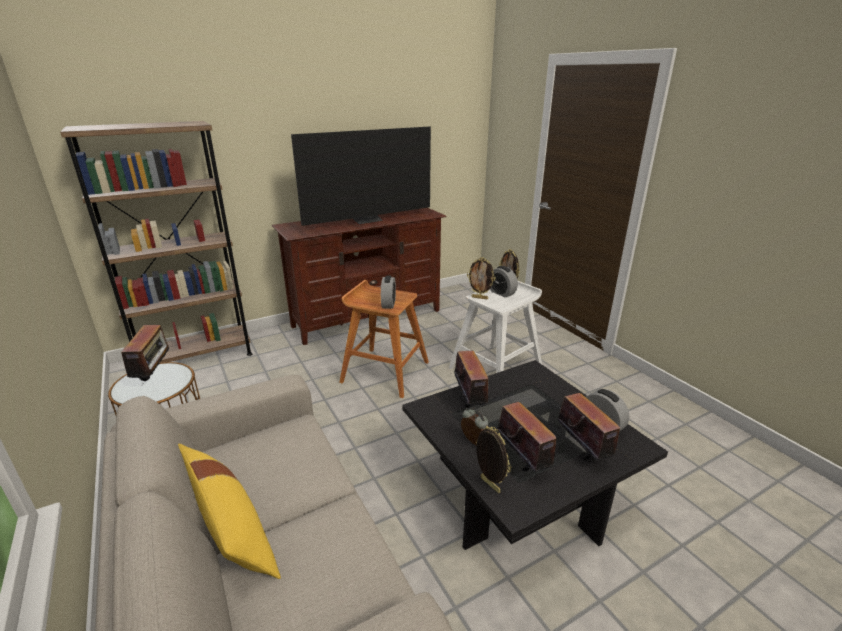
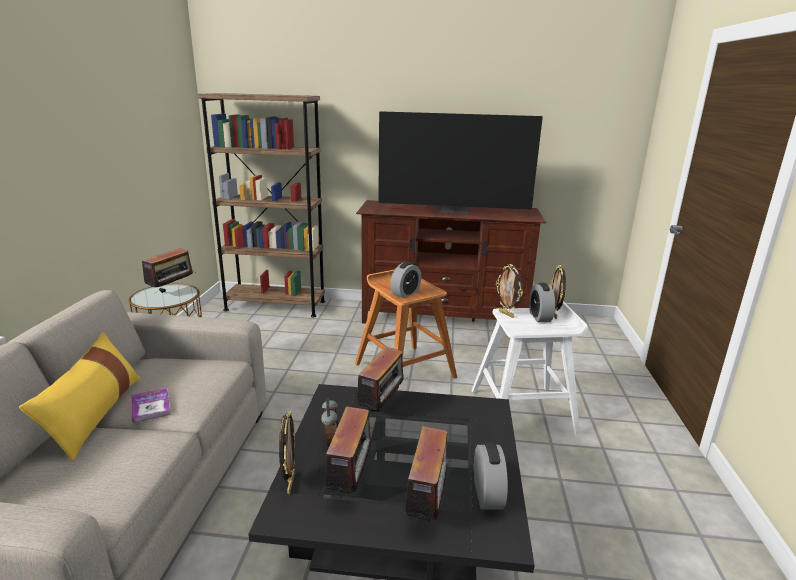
camera: 35 degrees right, 5 degrees down
none -> book [132,388,171,423]

